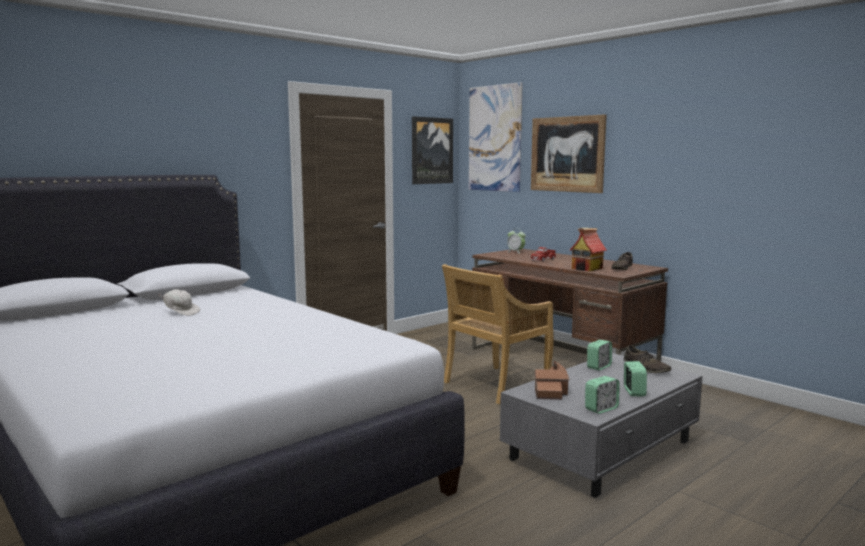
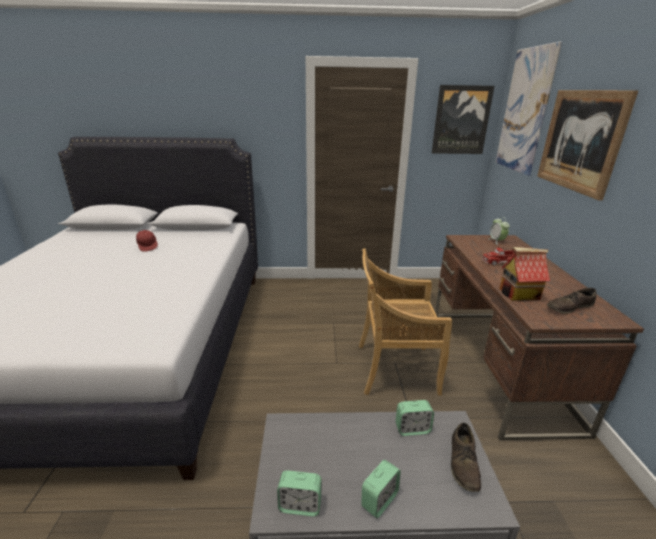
camera: 40 degrees right, 15 degrees up
white cap [159,289,200,316] -> red cap [136,230,158,252]
toy house [534,361,570,400] -> none

